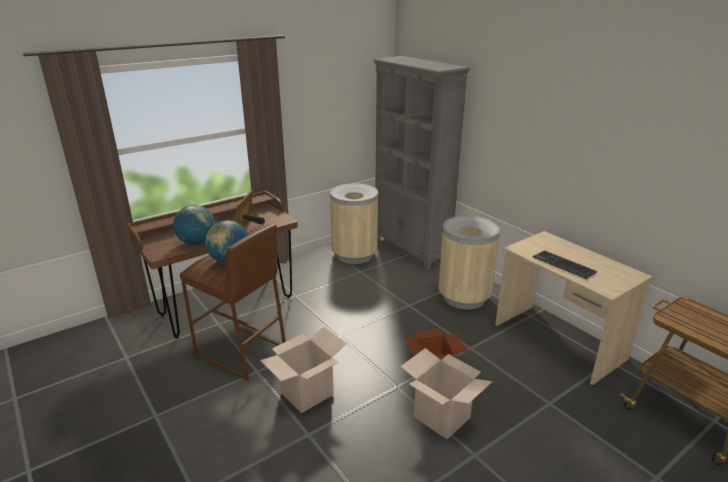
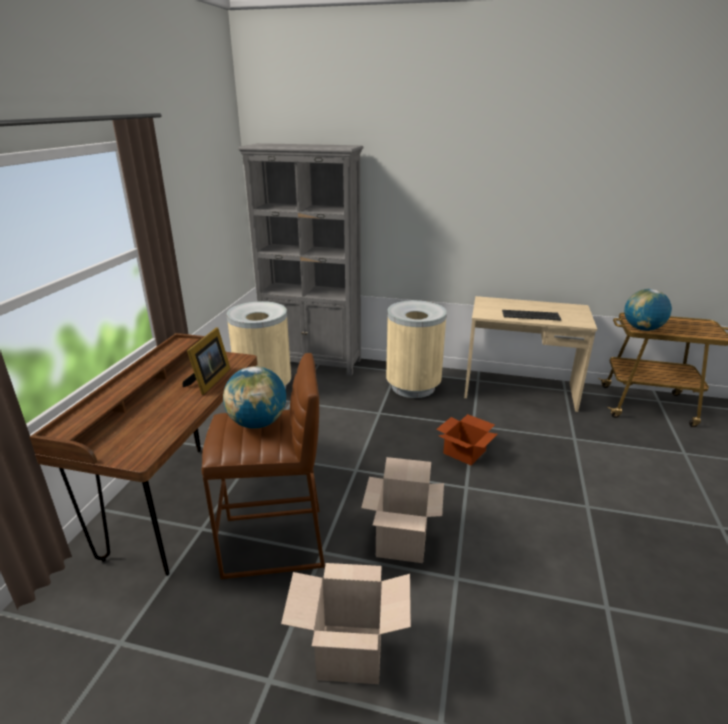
camera: 40 degrees left, 0 degrees up
globe [173,205,215,245] -> globe moved to [624,289,672,331]
picture frame [236,190,265,227] -> picture frame turned 135 degrees counterclockwise [183,327,231,395]
cardboard box [400,348,492,440] -> cardboard box moved to [281,563,411,684]

